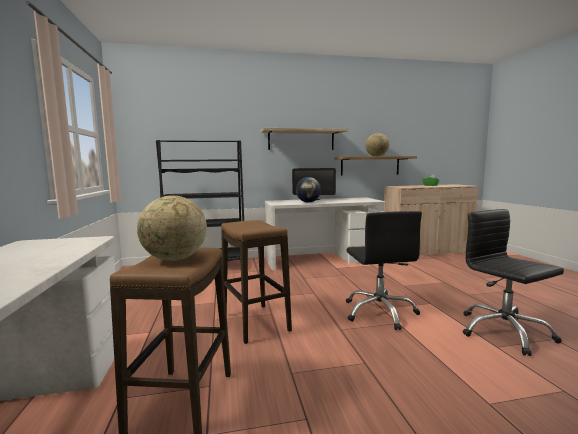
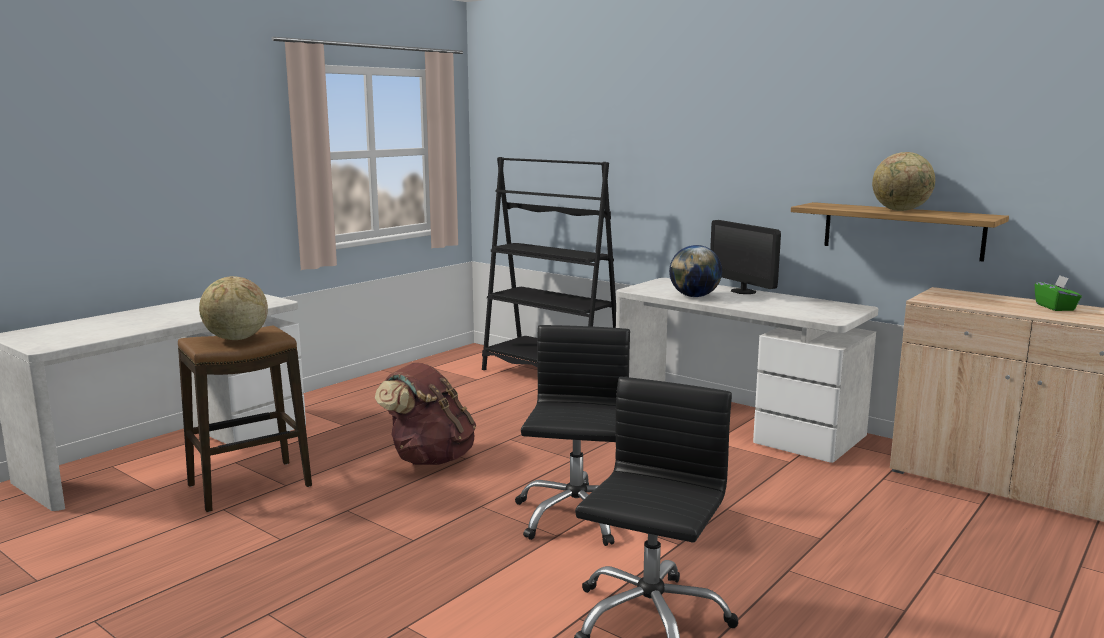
camera: 50 degrees right, 5 degrees up
stool [221,220,292,344] -> brown backpack [375,363,476,465]
shelf [261,128,348,150] -> none
black office chair [346,211,422,330] -> black office chair turned 150 degrees clockwise [515,325,630,546]

